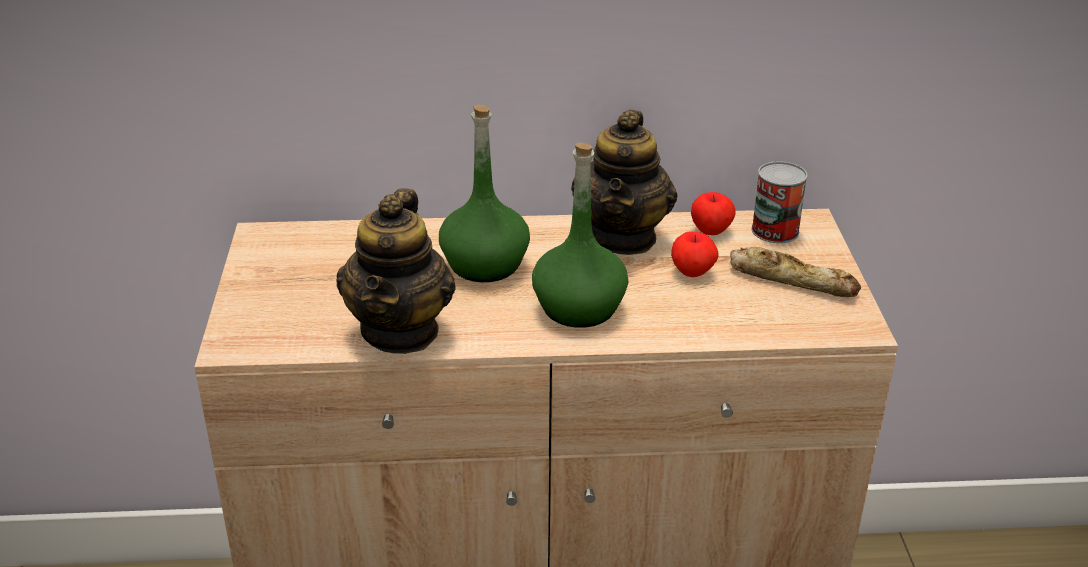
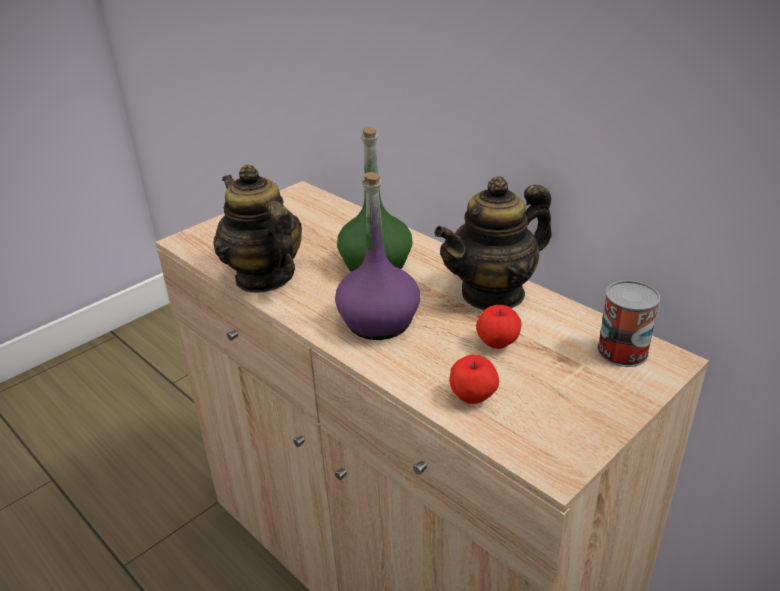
camera: 50 degrees right, 0 degrees up
teapot [336,188,455,354] -> teapot turned 90 degrees clockwise [213,164,302,293]
green bottle [532,143,628,328] -> purple bottle [335,172,420,340]
apple [691,192,736,235] -> apple moved to [449,355,499,404]
bread [730,247,861,297] -> none

